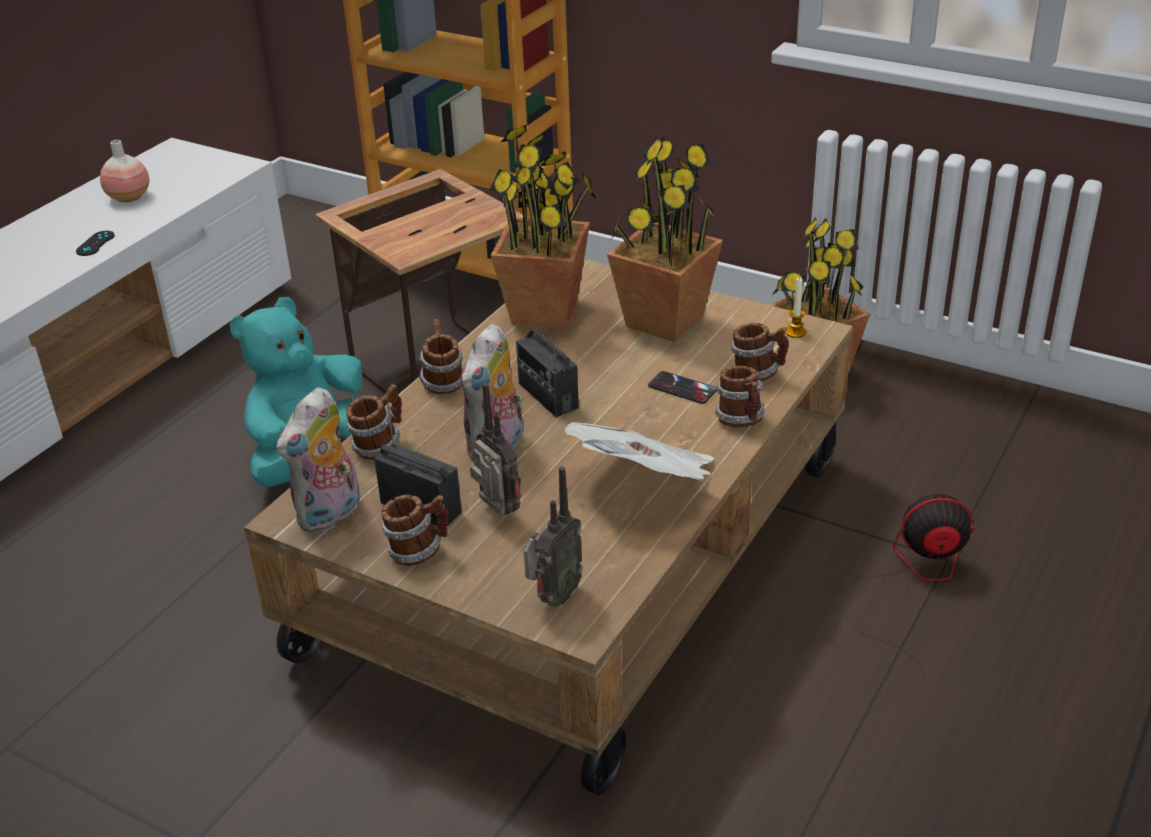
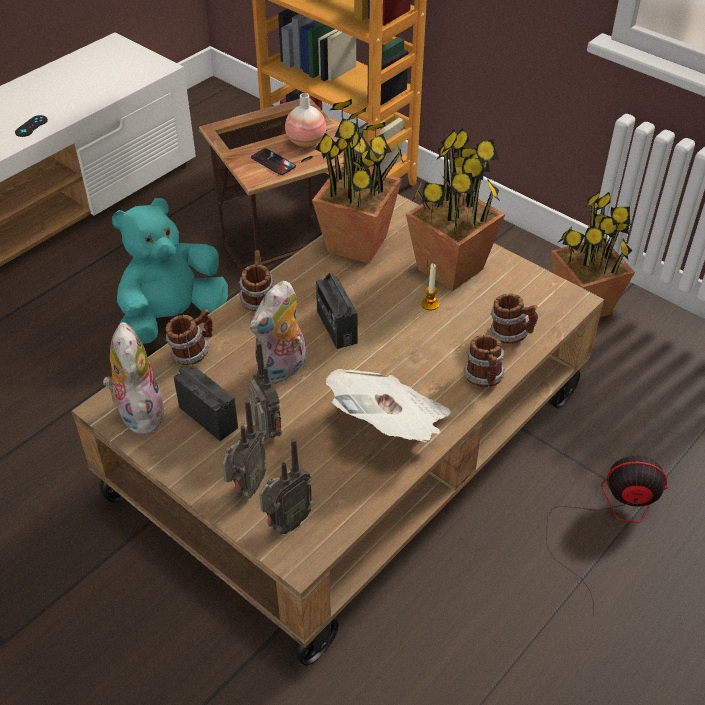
camera: 10 degrees right, 10 degrees up
vase [100,140,149,202] -> vase moved to [285,93,326,147]
plush toy [276,387,361,533] -> plush toy turned 120 degrees clockwise [103,322,166,434]
mug [381,495,448,566] -> none
phone [648,371,717,404] -> phone moved to [251,148,296,175]
candle [785,277,807,338] -> candle moved to [421,264,439,310]
none -> radio [222,399,266,499]

